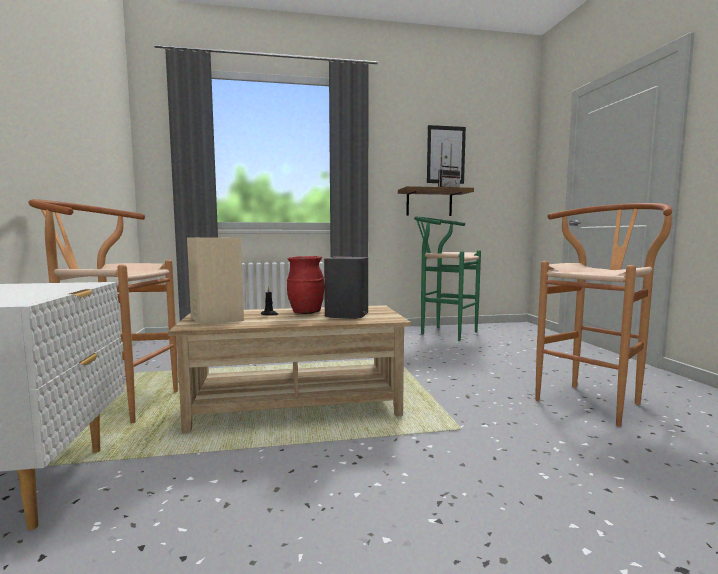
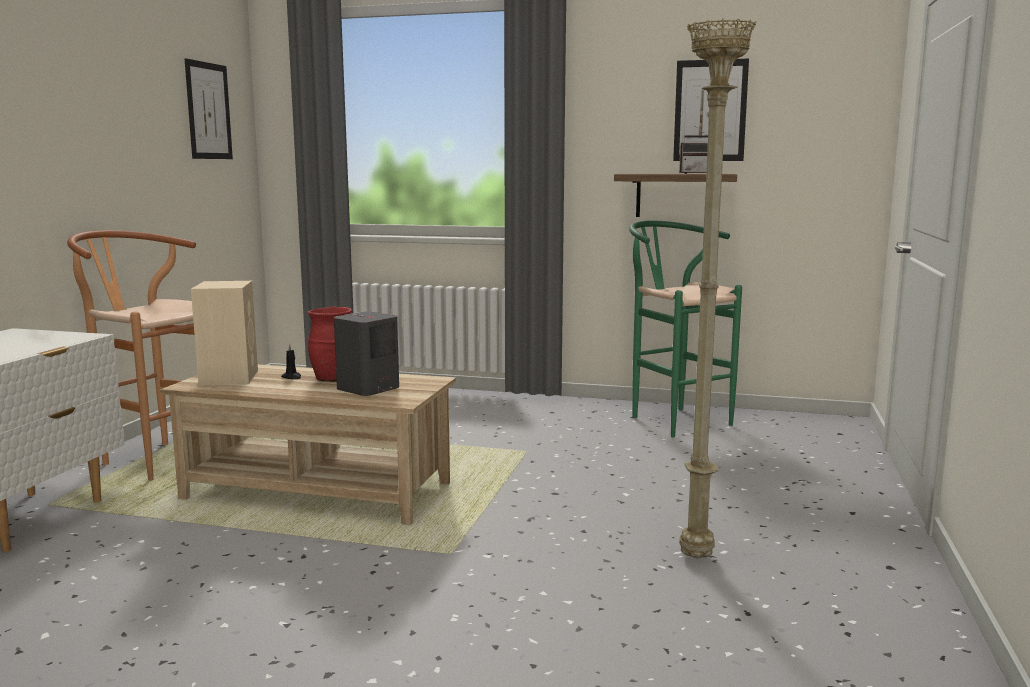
camera: 25 degrees right, 5 degrees up
brown stool [535,203,672,427] -> beige floor lamp [679,18,757,558]
none -> picture [185,58,233,159]

